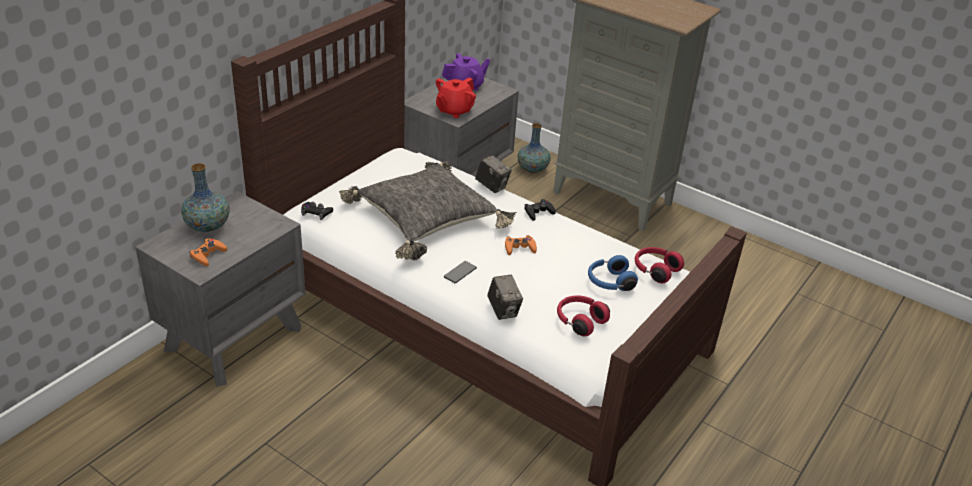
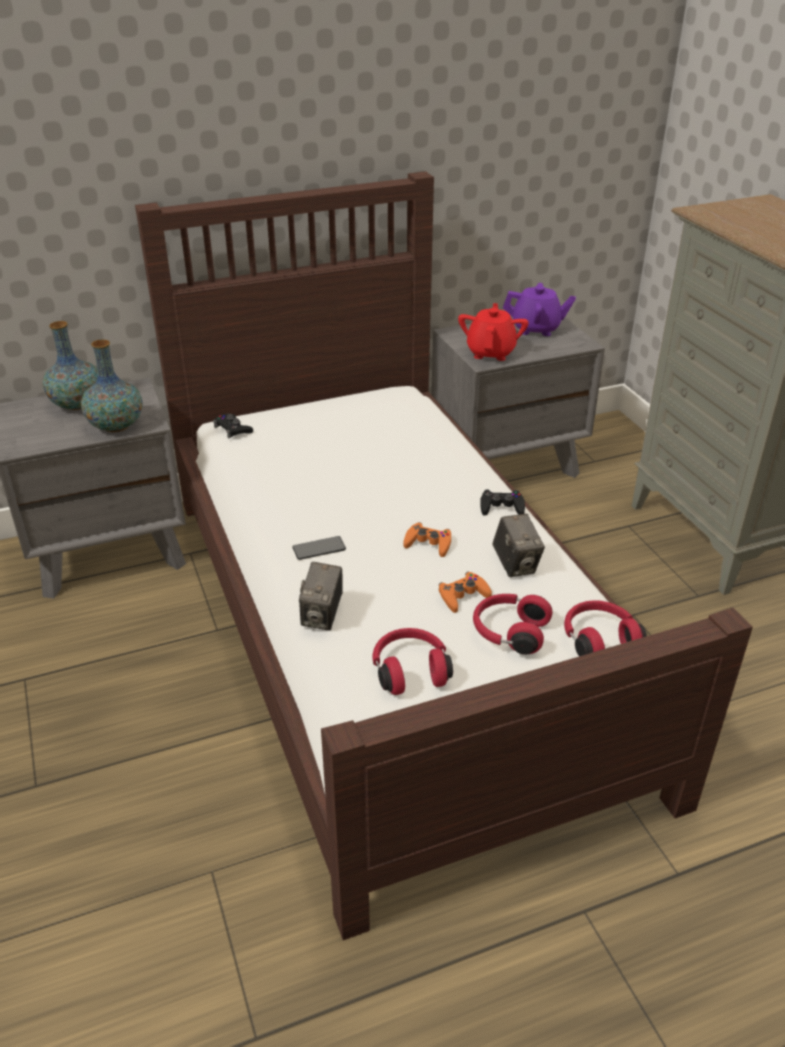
camera: 35 degrees right, 0 degrees up
orange game controller [189,238,227,266] -> orange game controller moved to [439,572,492,613]
pillow [339,161,517,260] -> none
red teapot [436,77,476,118] -> red teapot turned 120 degrees clockwise [458,303,529,361]
camera [475,155,512,193] -> camera moved to [492,514,545,577]
vase [518,123,551,173] -> vase moved to [81,339,143,432]
blue headphones [588,255,638,291] -> red headphones [473,594,553,655]

